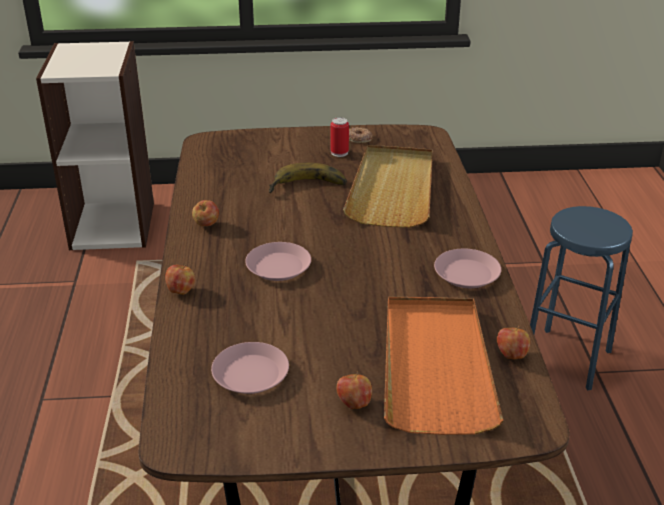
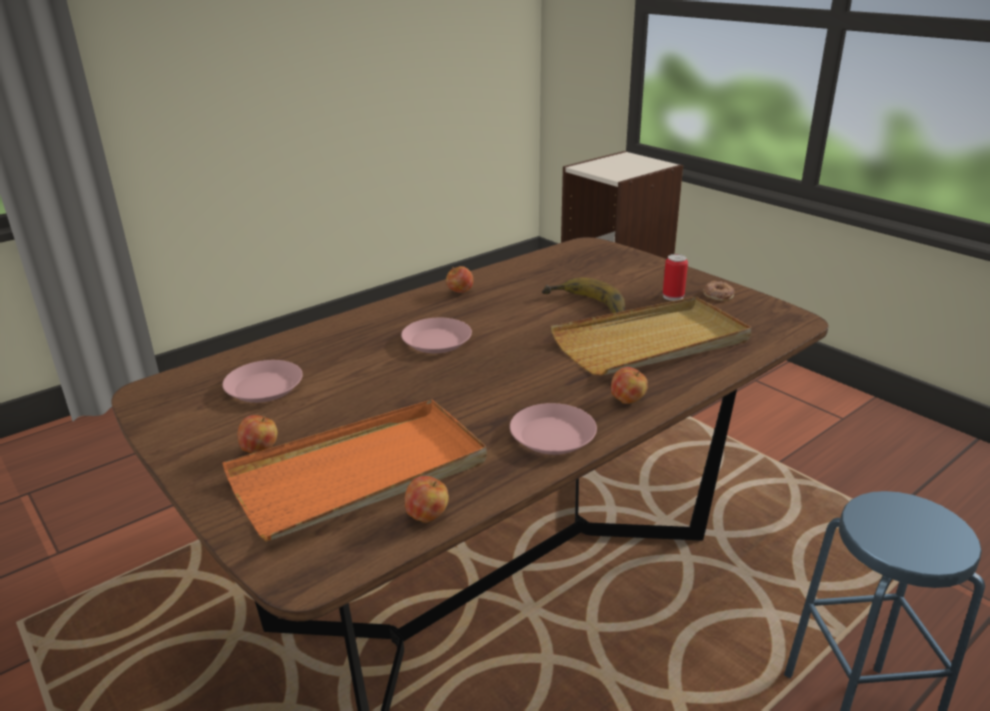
camera: 55 degrees right, 5 degrees down
apple [165,264,195,295] -> apple moved to [611,367,648,404]

